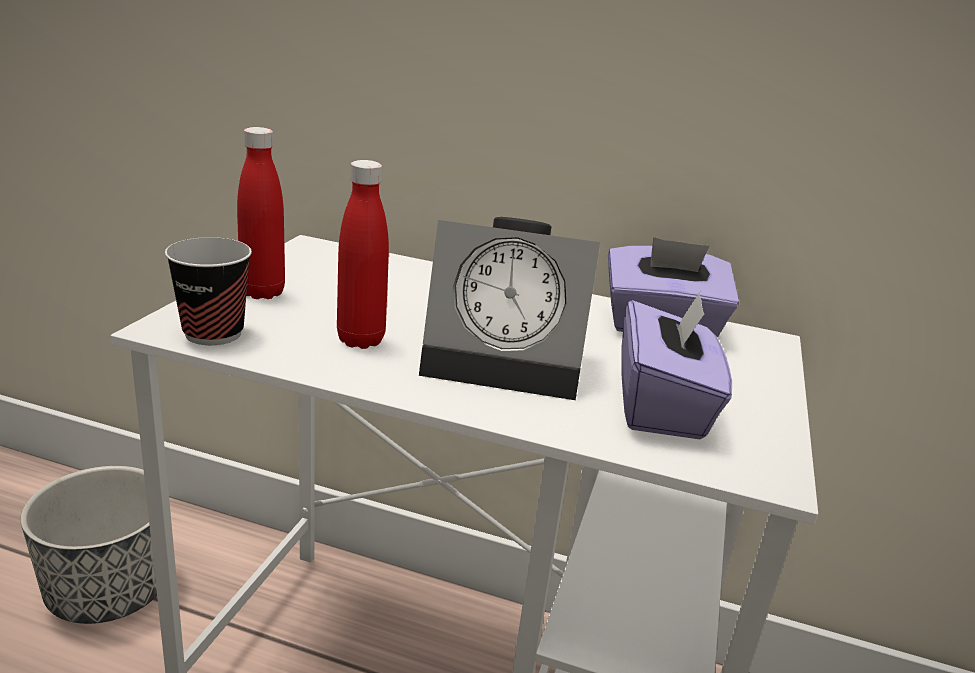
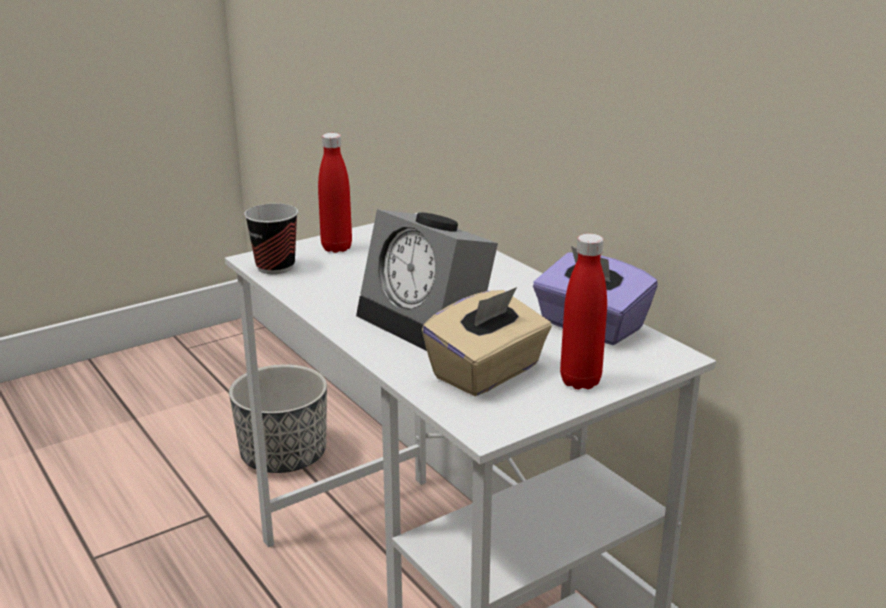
camera: 40 degrees right, 0 degrees up
red bottle [337,160,389,349] -> red bottle moved to [560,234,607,390]
purple tissue box [621,291,732,439] -> beige tissue box [422,287,552,396]

